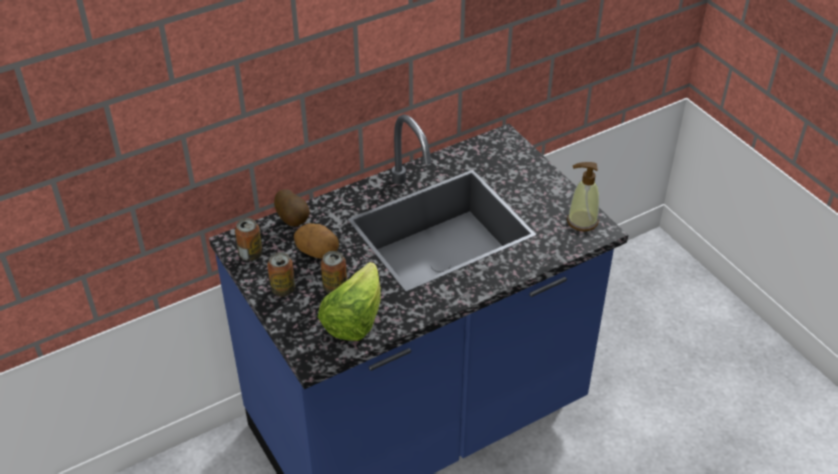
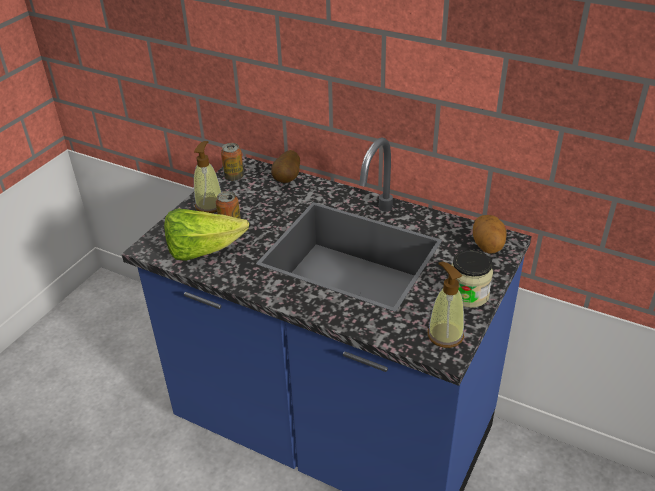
camera: 60 degrees right, 5 degrees down
can [267,252,295,297] -> soap dispenser [194,141,221,213]
potato [294,223,339,259] -> potato moved to [473,215,507,254]
none -> jar [451,250,493,308]

